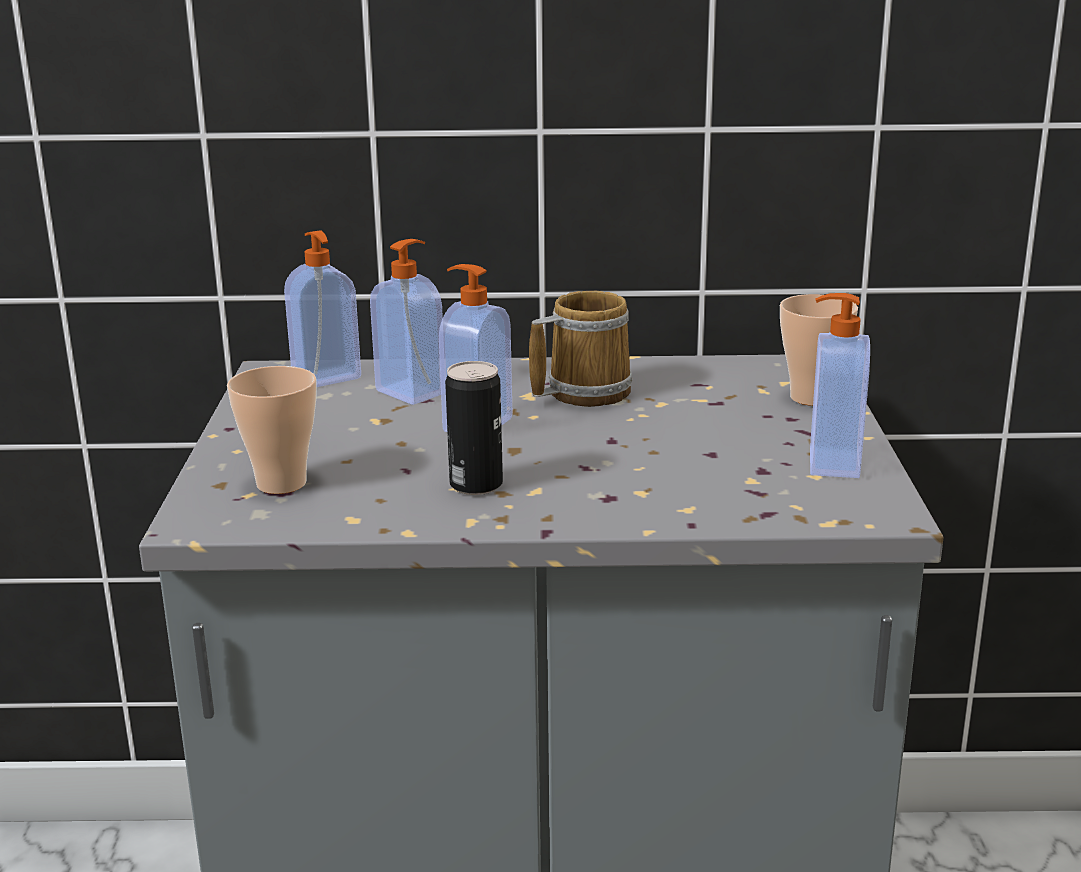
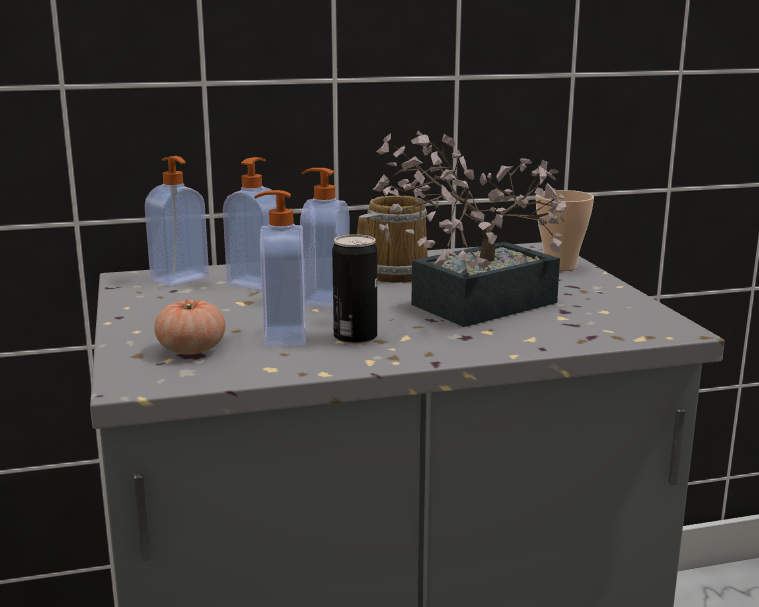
camera: 15 degrees left, 5 degrees down
cup [227,366,316,494] -> tomato [154,300,226,355]
soap dispenser [810,293,870,478] -> soap dispenser moved to [254,190,306,347]
none -> potted plant [372,131,566,327]

